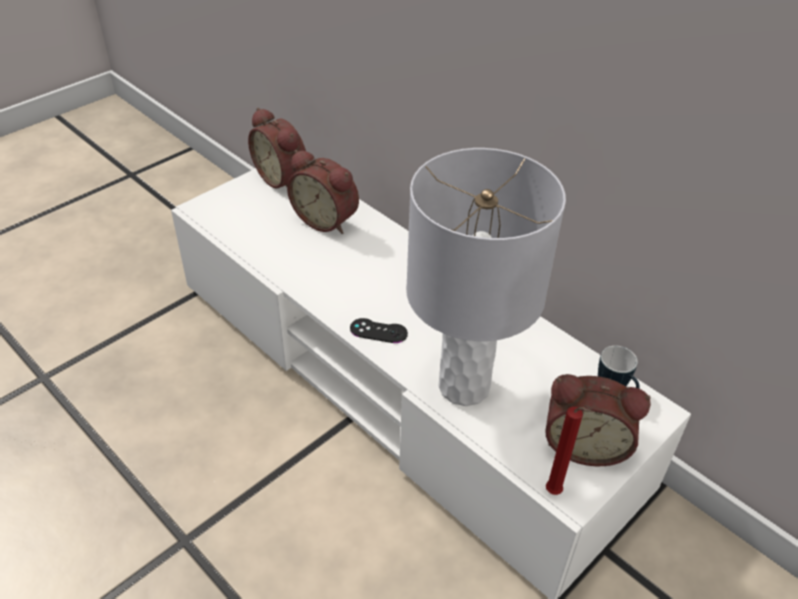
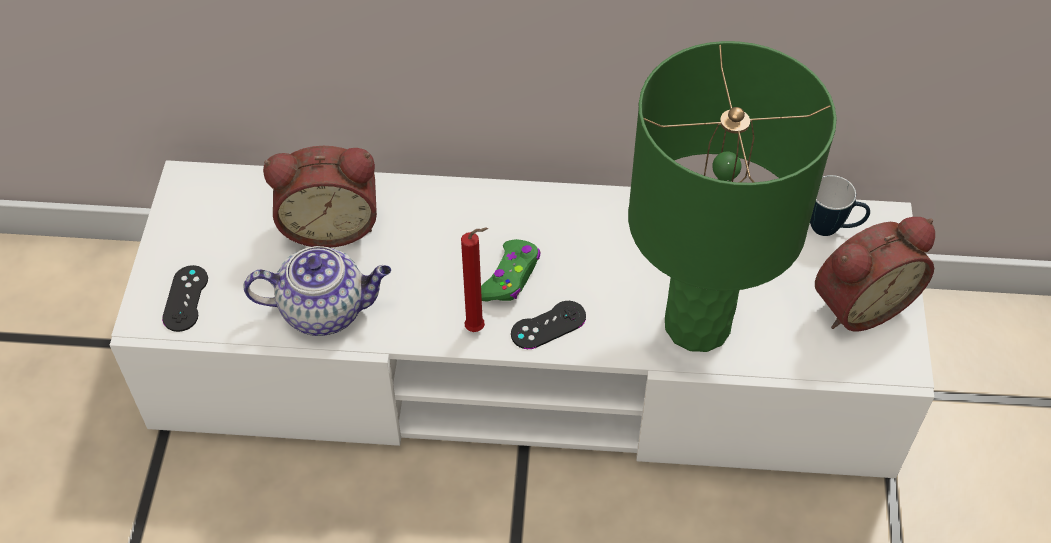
camera: 40 degrees left, 10 degrees up
alarm clock [248,108,308,188] -> none
grey table lamp [406,148,566,406] -> green table lamp [628,41,837,352]
red candle [546,407,592,495] -> red candle moved to [461,228,489,332]
none -> black game controller [162,265,208,332]
none -> teapot [243,246,391,336]
none -> green game controller [481,239,540,302]

